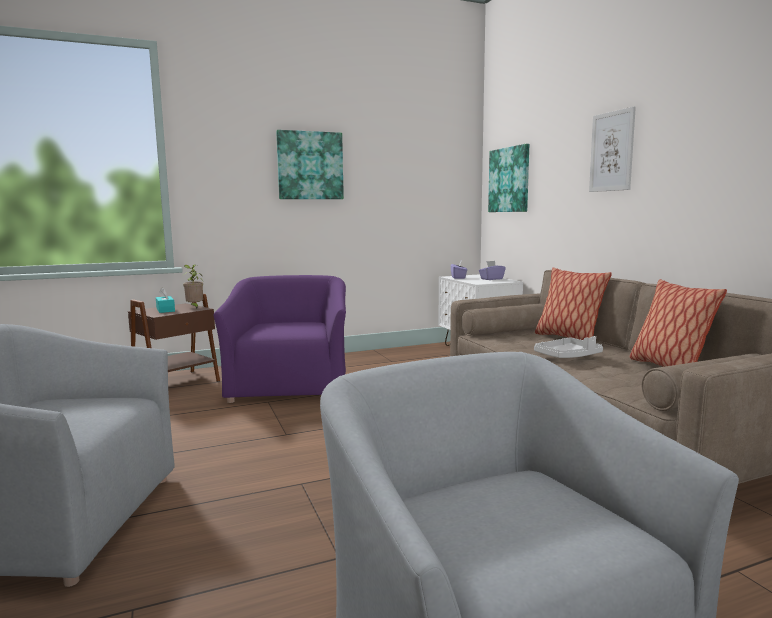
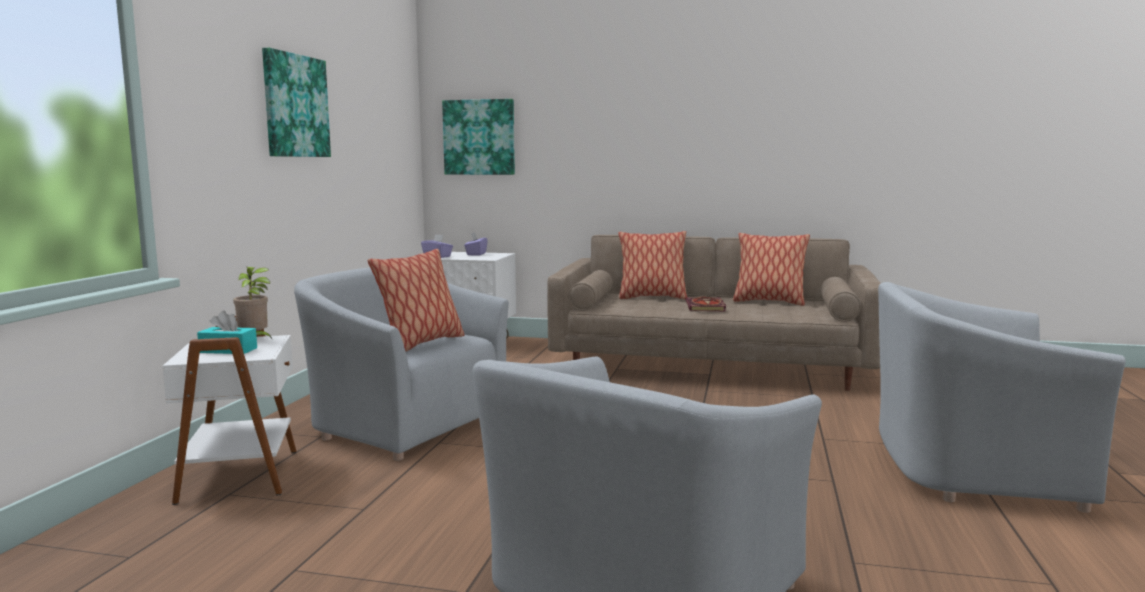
camera: 55 degrees left, 0 degrees up
brown side table [128,294,220,382] -> white side table [163,316,297,505]
purple armchair [213,275,346,403] -> grey armchair [294,267,509,460]
grey tray [534,336,603,358] -> book [686,297,726,312]
picture [589,106,636,192] -> none
none -> pillow [367,249,465,352]

